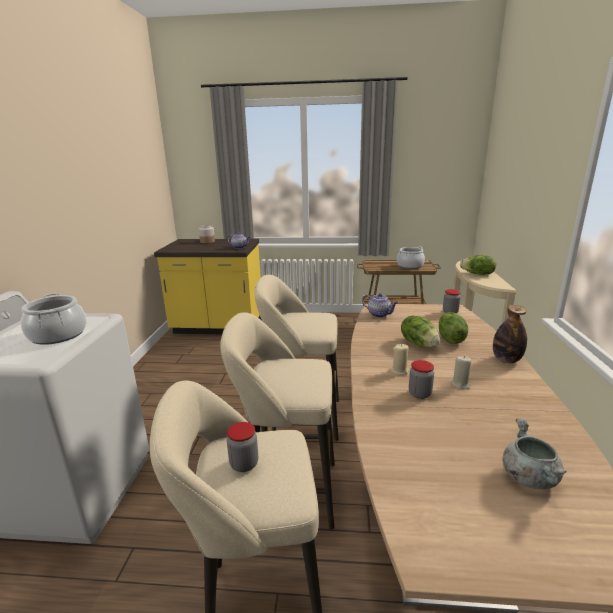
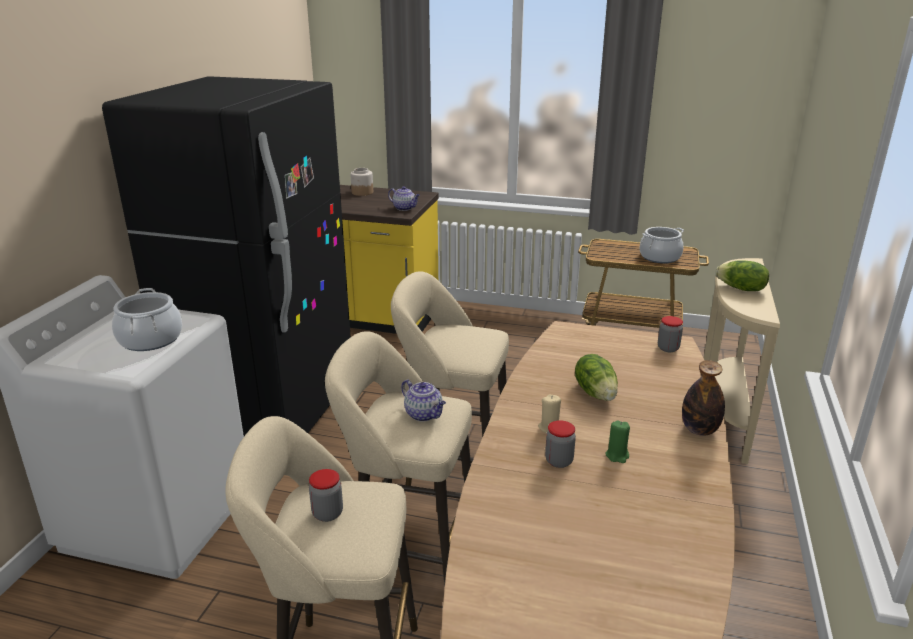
camera: 10 degrees right, 5 degrees up
teapot [362,293,398,317] -> teapot moved to [401,379,446,421]
lettuce [439,312,468,344] -> none
beige candle [451,356,472,389] -> green candle [605,420,630,463]
grey cooking pot [502,419,567,489] -> none
none -> black fridge [102,76,351,436]

